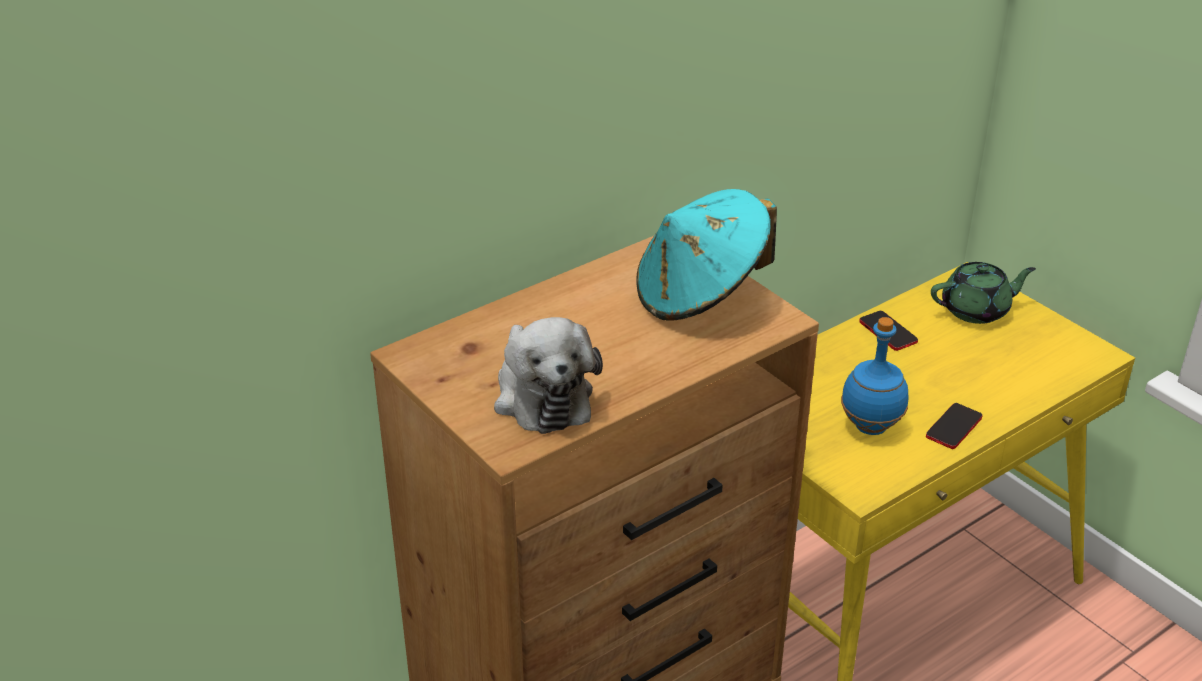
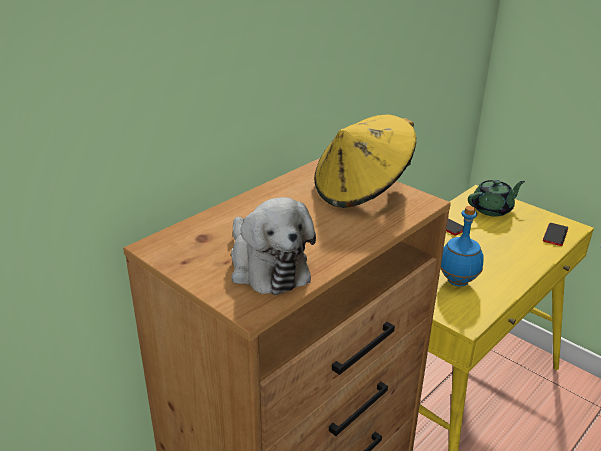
camera: 10 degrees left, 5 degrees down
turquoise hat [636,189,777,321] -> yellow hat [314,115,416,208]
phone [926,403,982,449] -> phone moved to [543,223,568,246]

